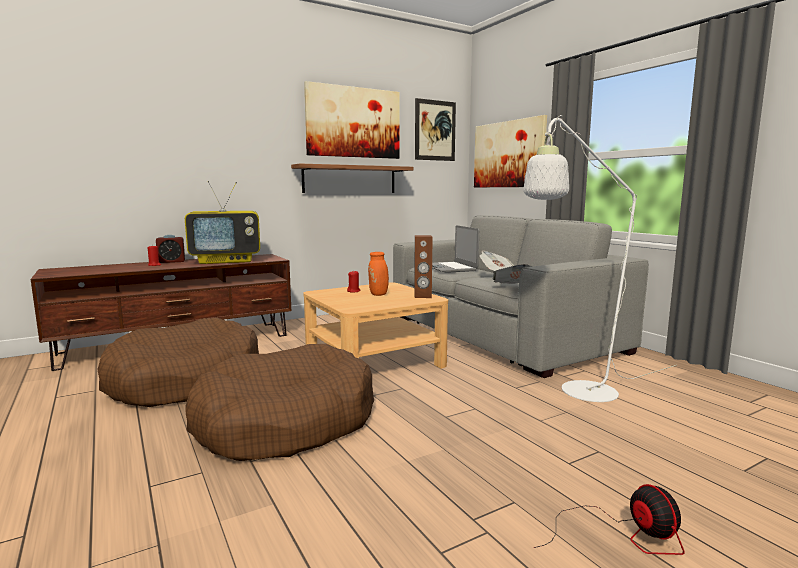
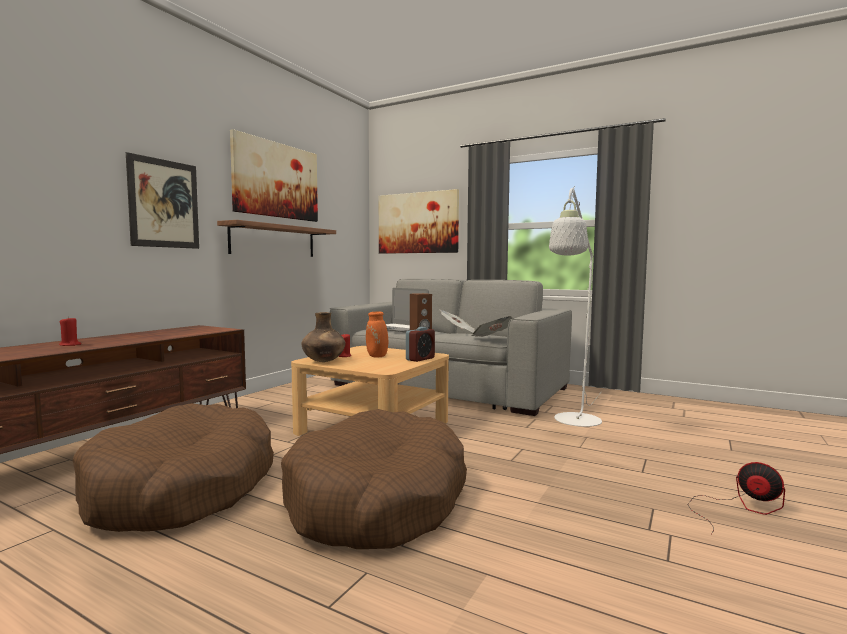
camera: 30 degrees left, 5 degrees down
alarm clock [156,235,185,263] -> alarm clock moved to [406,327,435,362]
television [185,181,260,264] -> none
picture [415,98,456,161] -> picture moved to [126,152,199,249]
none -> brown vase [302,312,346,362]

